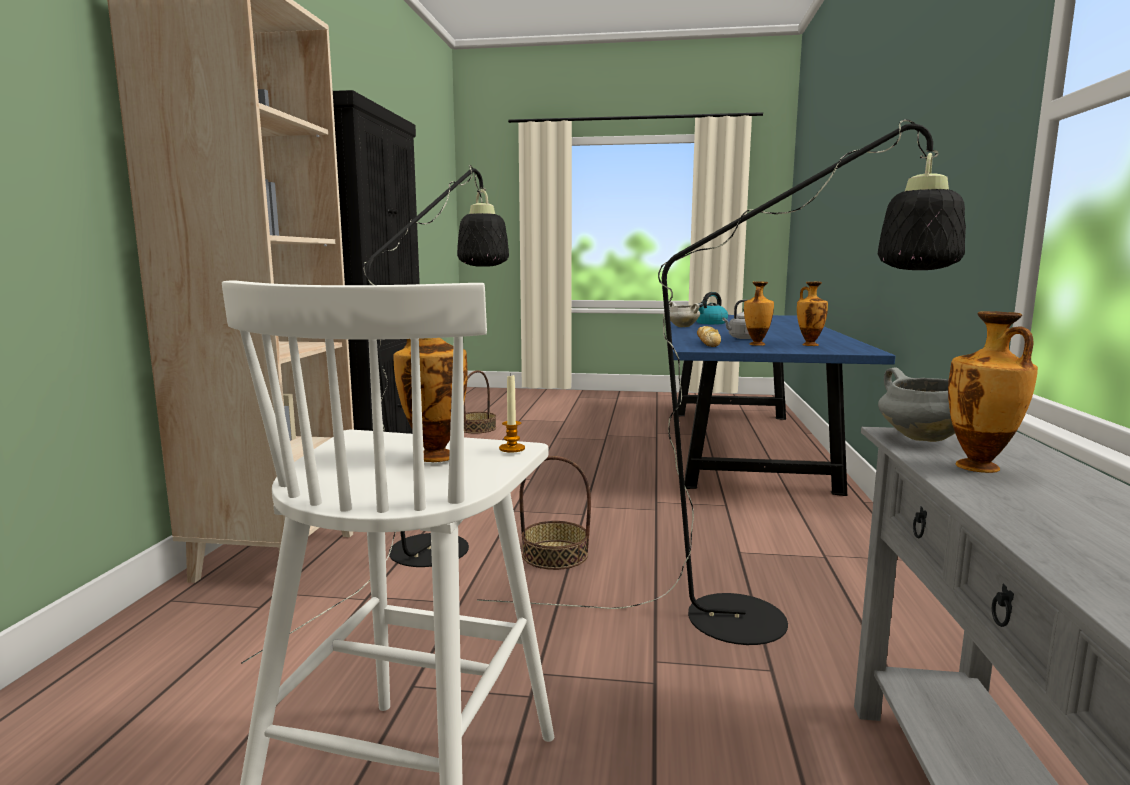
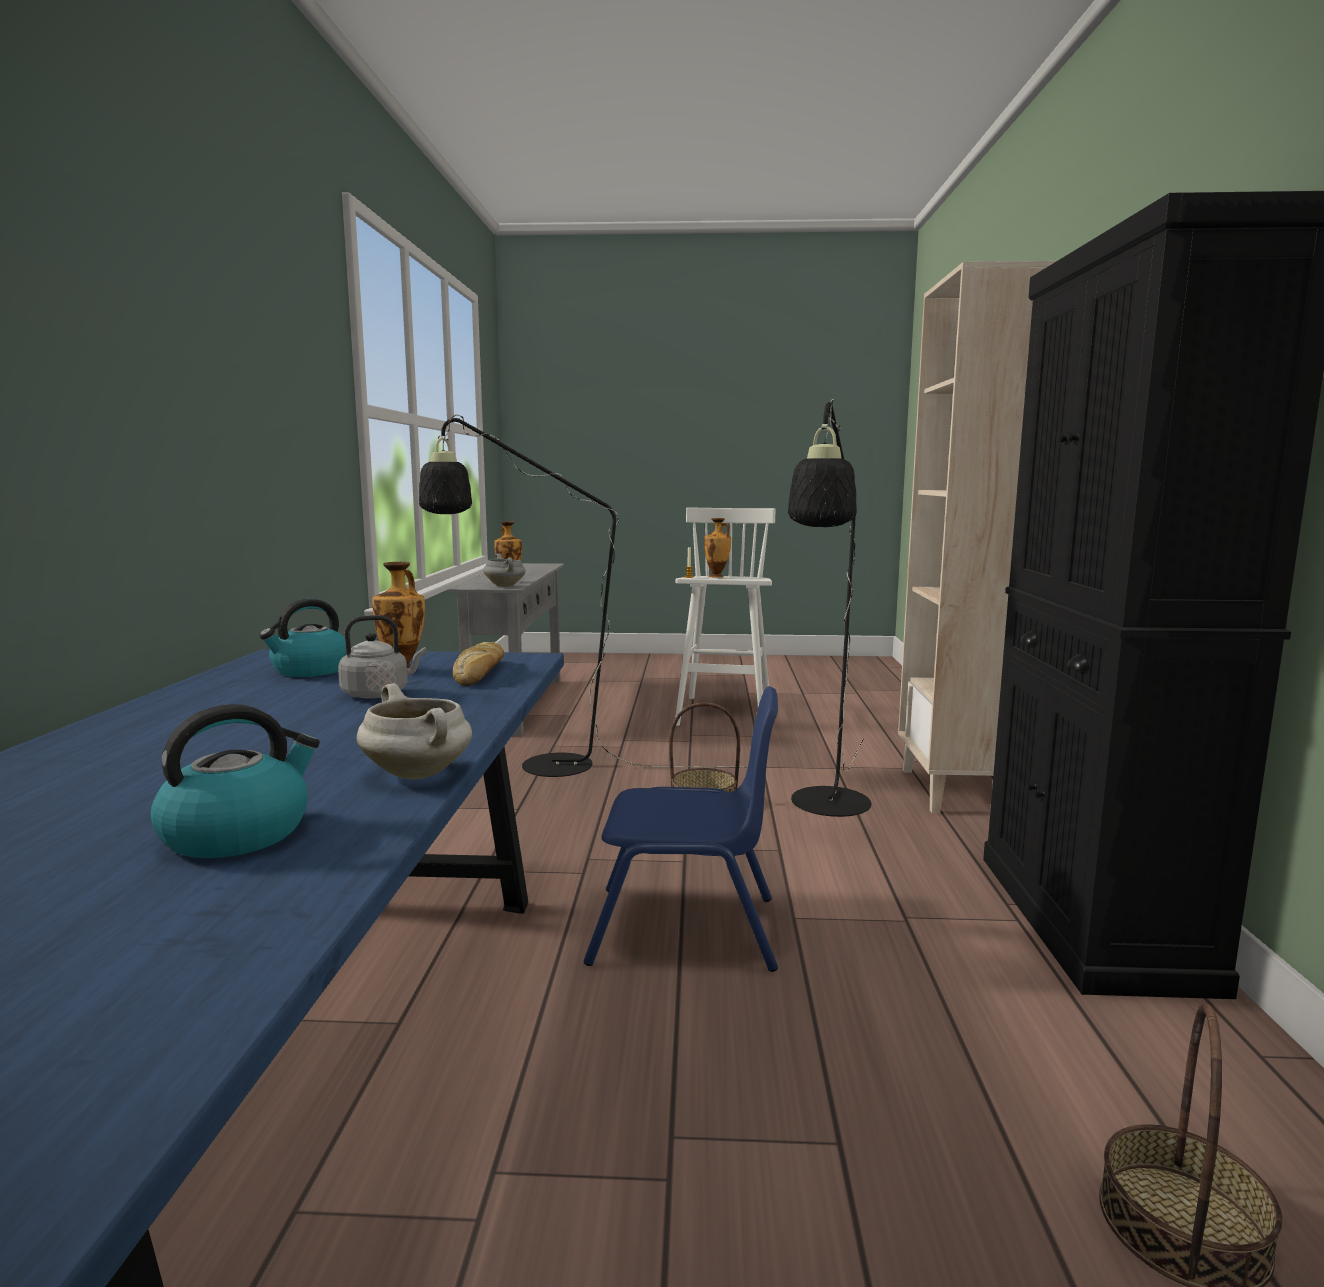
camera: 175 degrees right, 0 degrees up
vase [797,281,828,346] -> kettle [259,599,347,677]
none -> blue chair [584,686,778,972]

